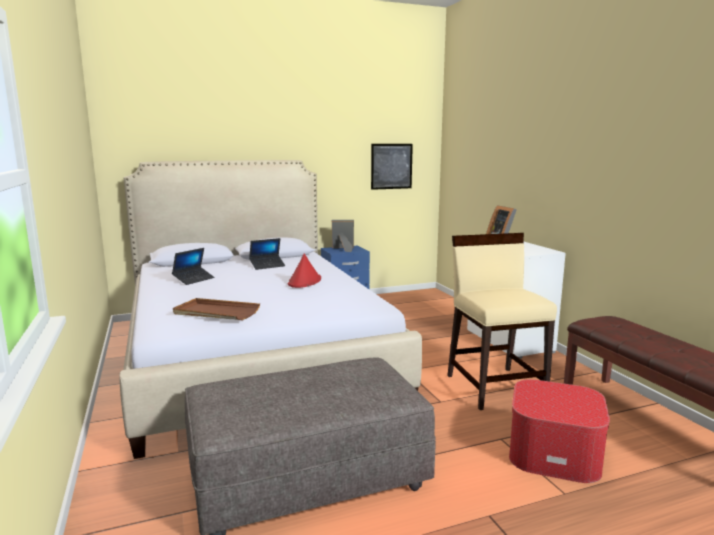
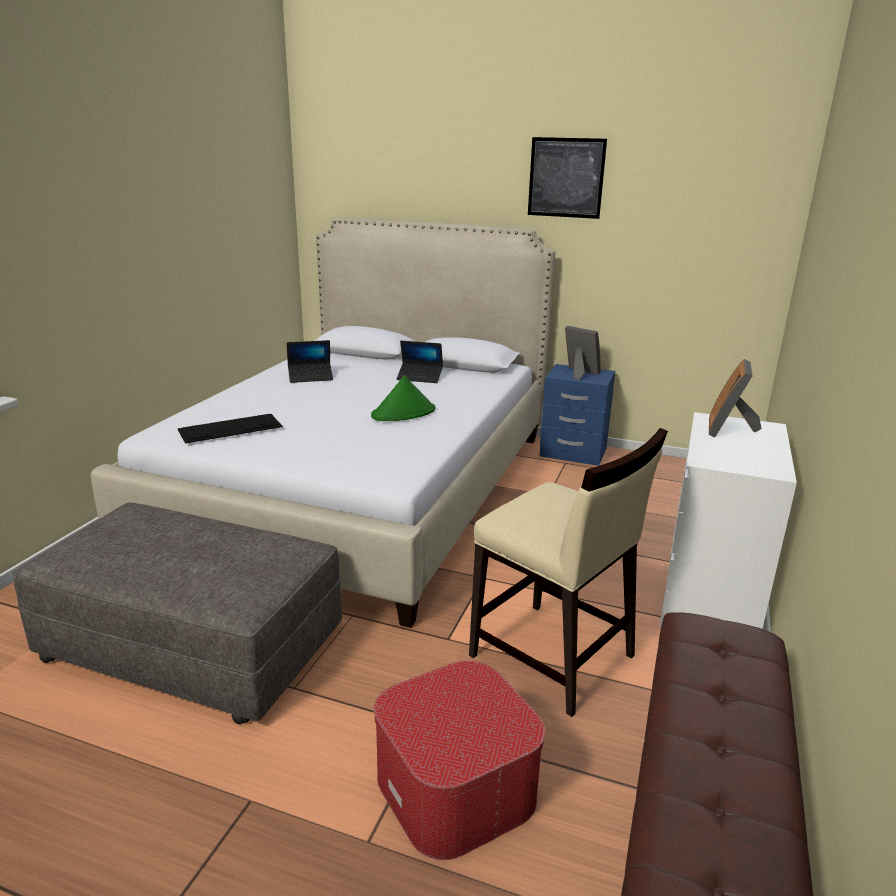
camera: 40 degrees right, 10 degrees up
brown tray [173,298,260,320] -> keyboard [178,414,283,444]
red hat [288,254,321,288] -> green hat [371,375,435,421]
picture [371,144,413,190] -> picture moved to [528,137,607,219]
beige chair [447,233,557,410] -> beige chair turned 105 degrees clockwise [469,428,668,717]

